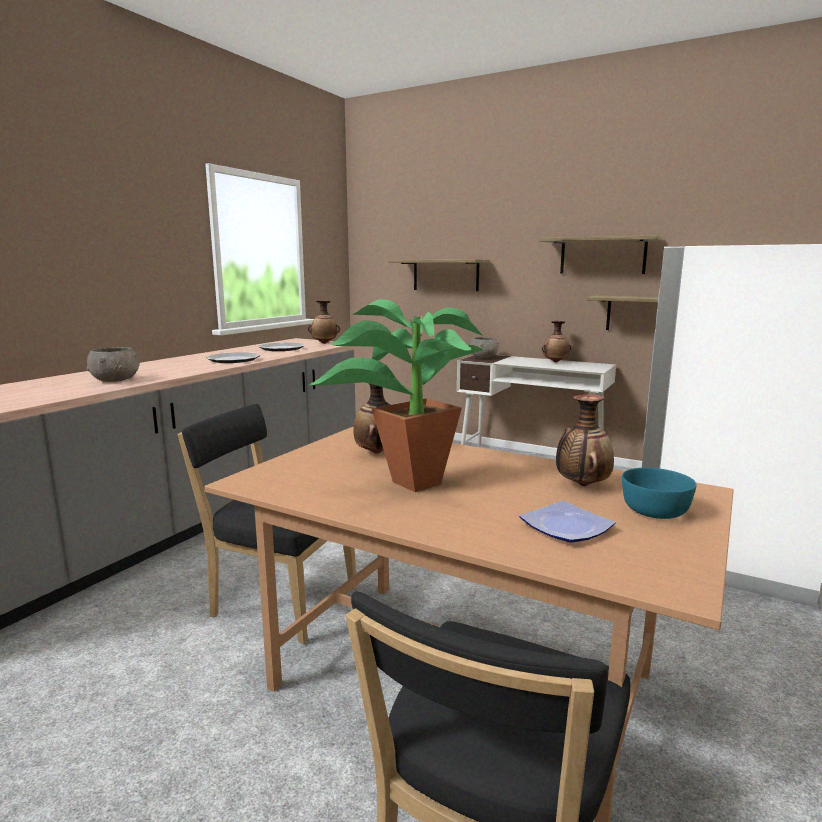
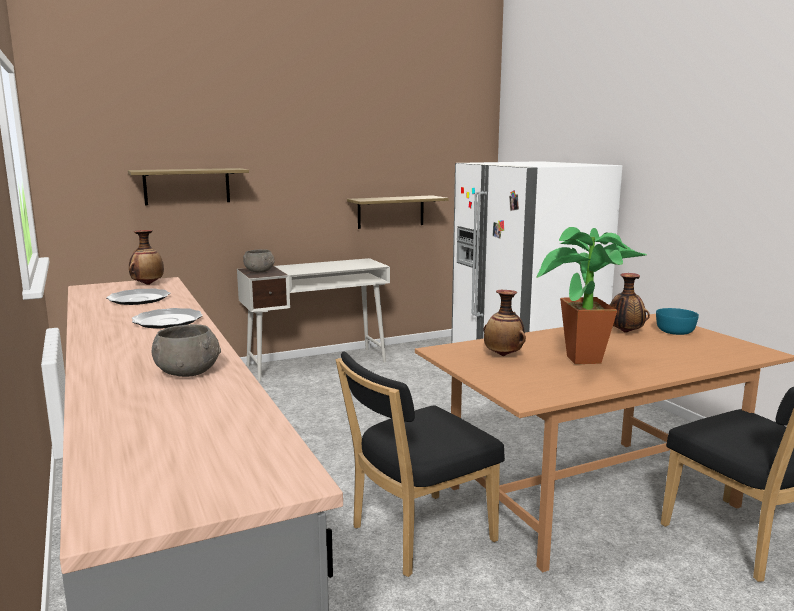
camera: 55 degrees left, 0 degrees up
plate [519,501,616,543] -> none
shelf [539,235,663,274] -> none
vase [542,321,571,362] -> none

